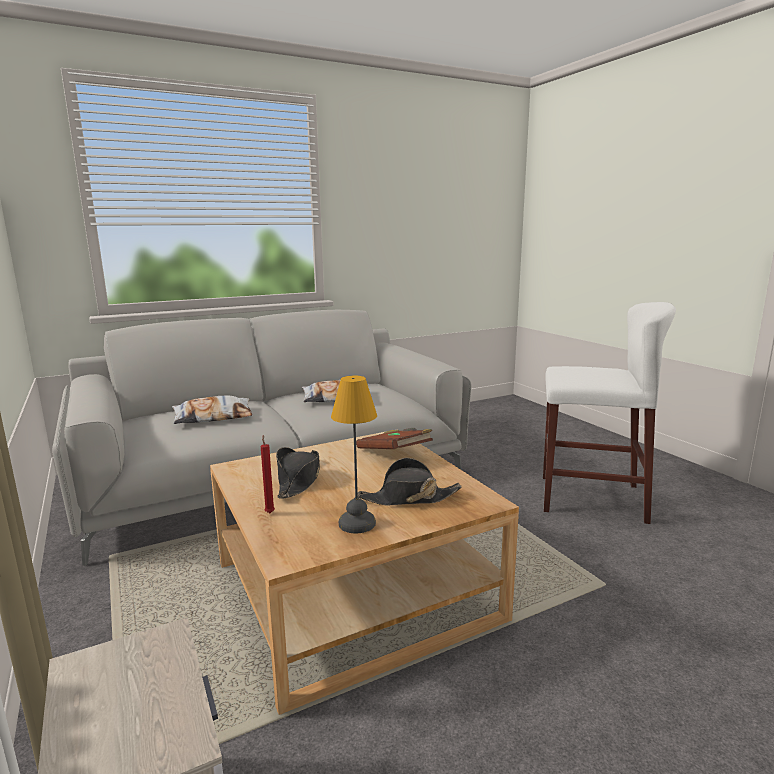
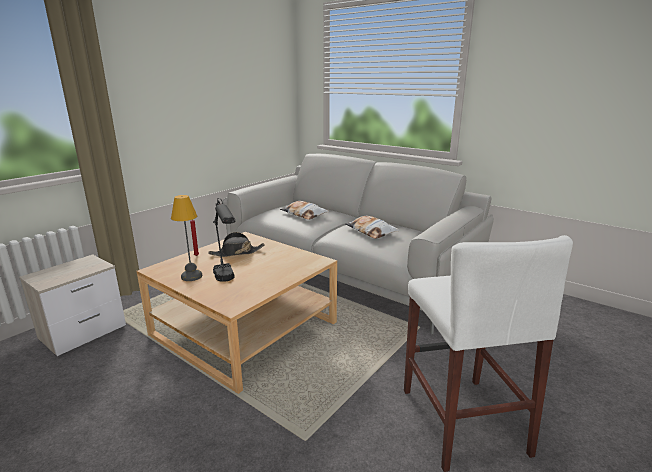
camera: 65 degrees right, 5 degrees up
brown book [356,428,433,449] -> none
black hat [358,458,462,506] -> black table lamp [213,198,235,282]

